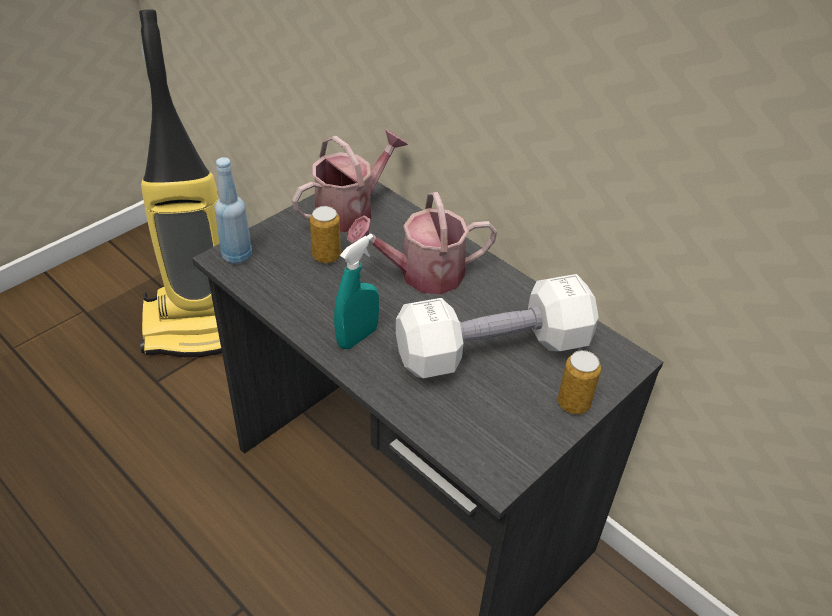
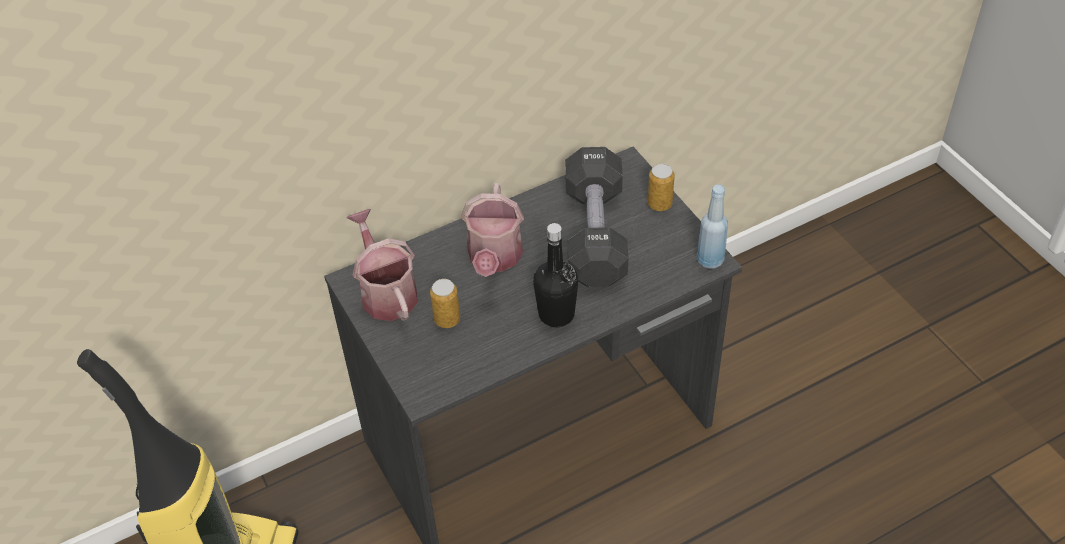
camera: 70 degrees left, 5 degrees up
blue bottle [214,157,252,264] -> blue bottle moved to [697,185,728,269]
turquoise spray bottle [334,234,379,349] -> black bottle [533,223,578,327]
white dumbbell [396,274,599,378] -> black dumbbell [565,147,628,287]

